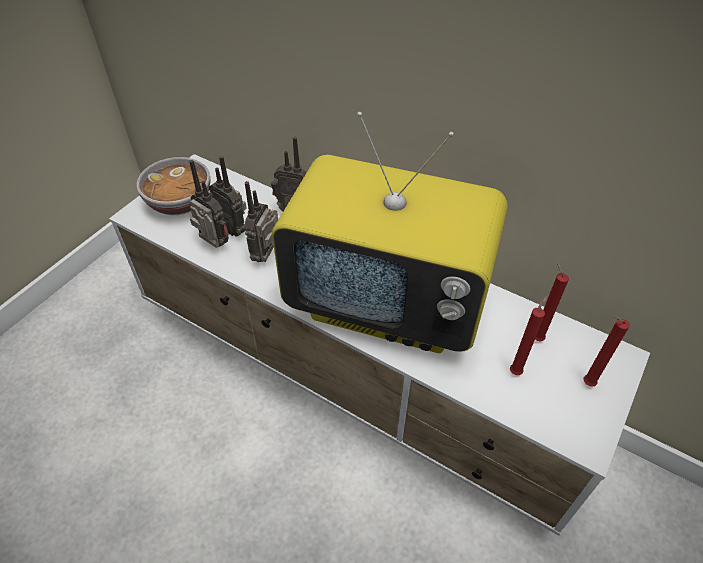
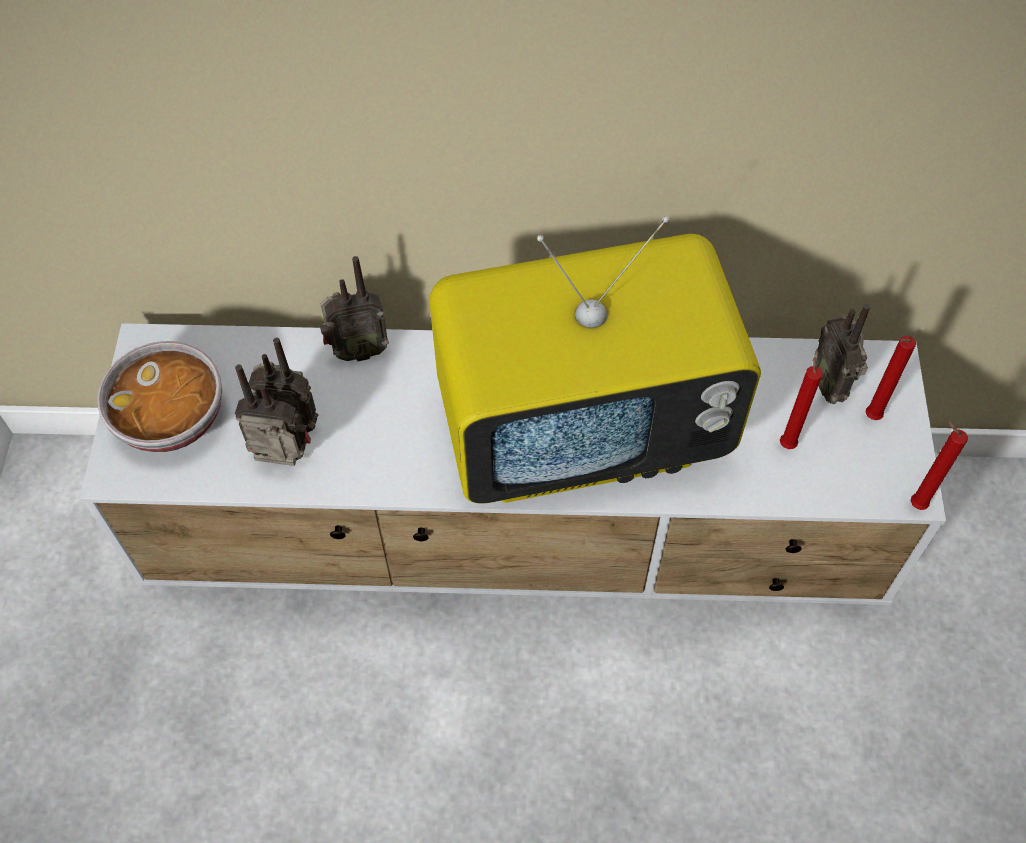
camera: 30 degrees left, 10 degrees up
radio [244,181,278,262] -> radio moved to [814,304,870,404]
red candle [535,262,569,341] -> red candle moved to [911,421,968,510]

